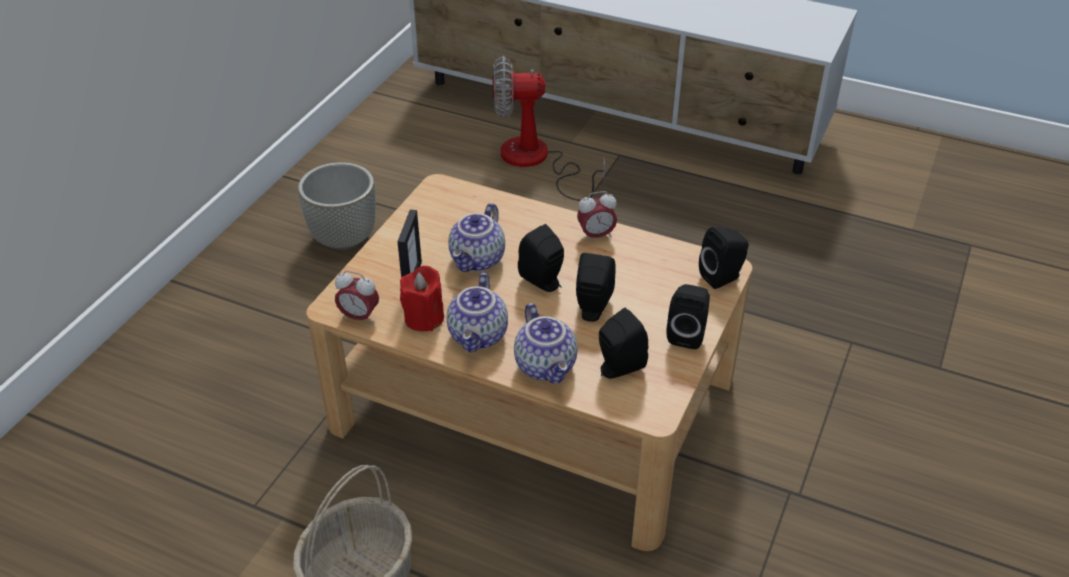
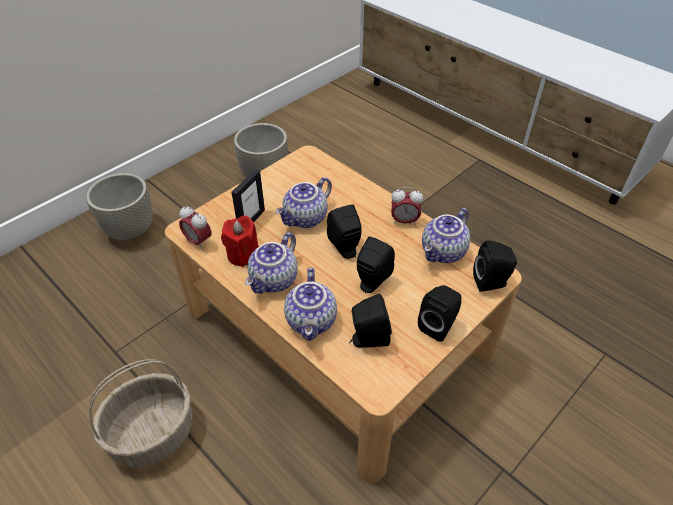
camera: 20 degrees right, 5 degrees up
fan [492,55,605,201] -> none
none -> grey planter [86,173,152,240]
none -> teapot [422,208,470,263]

